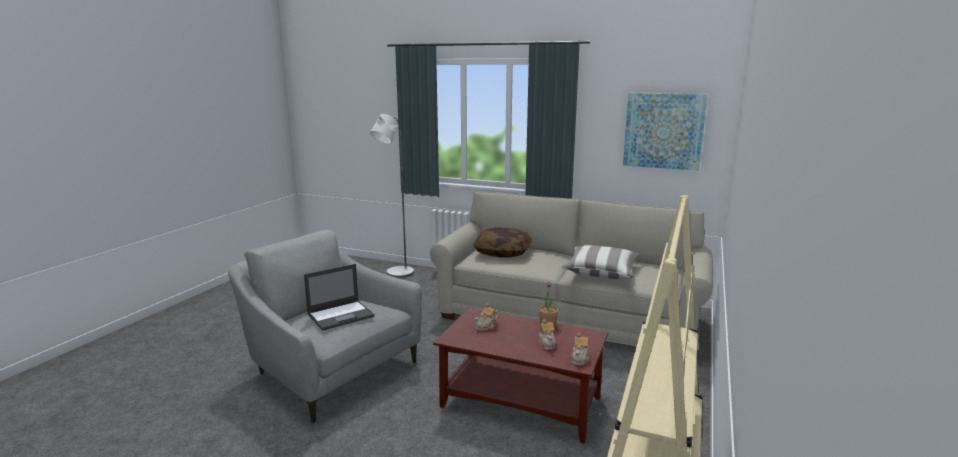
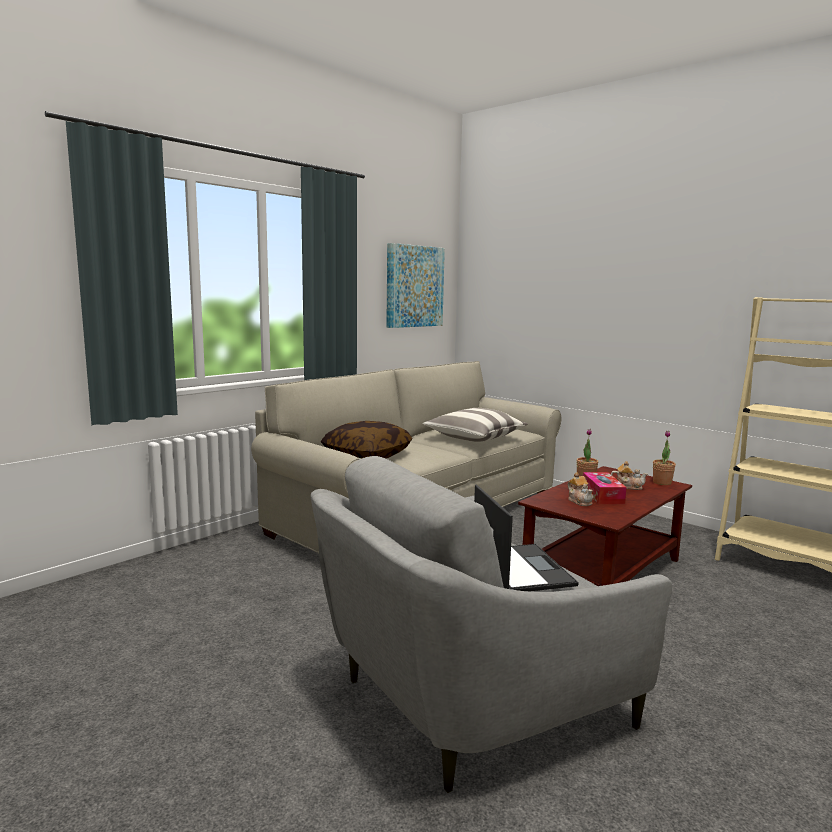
camera: 70 degrees left, 5 degrees down
grey floor lamp [370,114,414,278] -> none
teapot [571,333,589,366] -> potted plant [653,431,676,485]
none -> tissue box [583,472,627,504]

